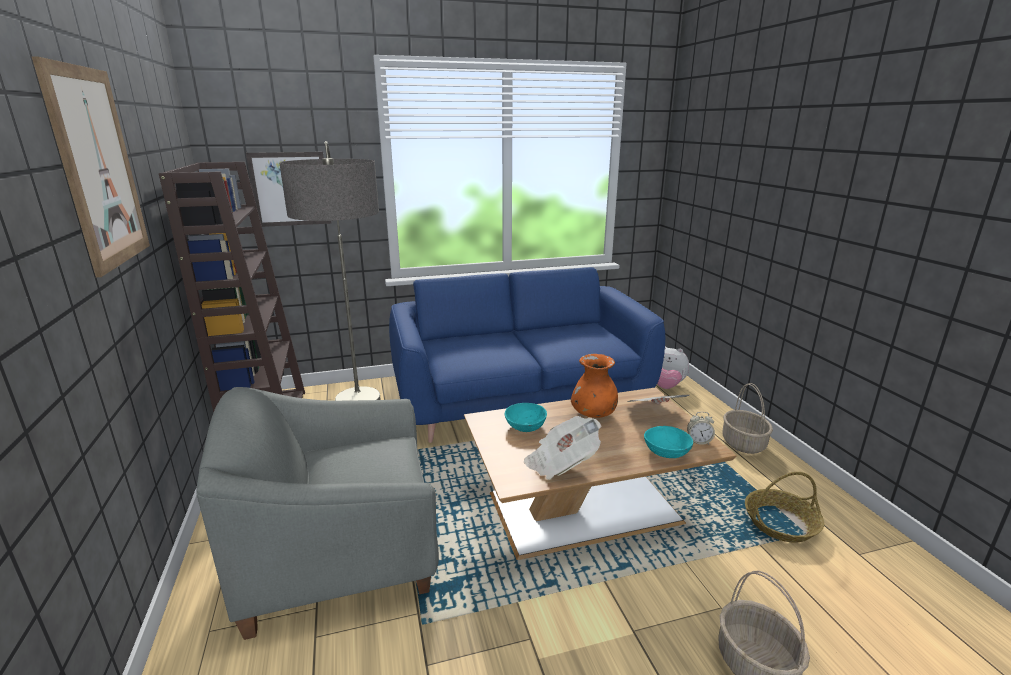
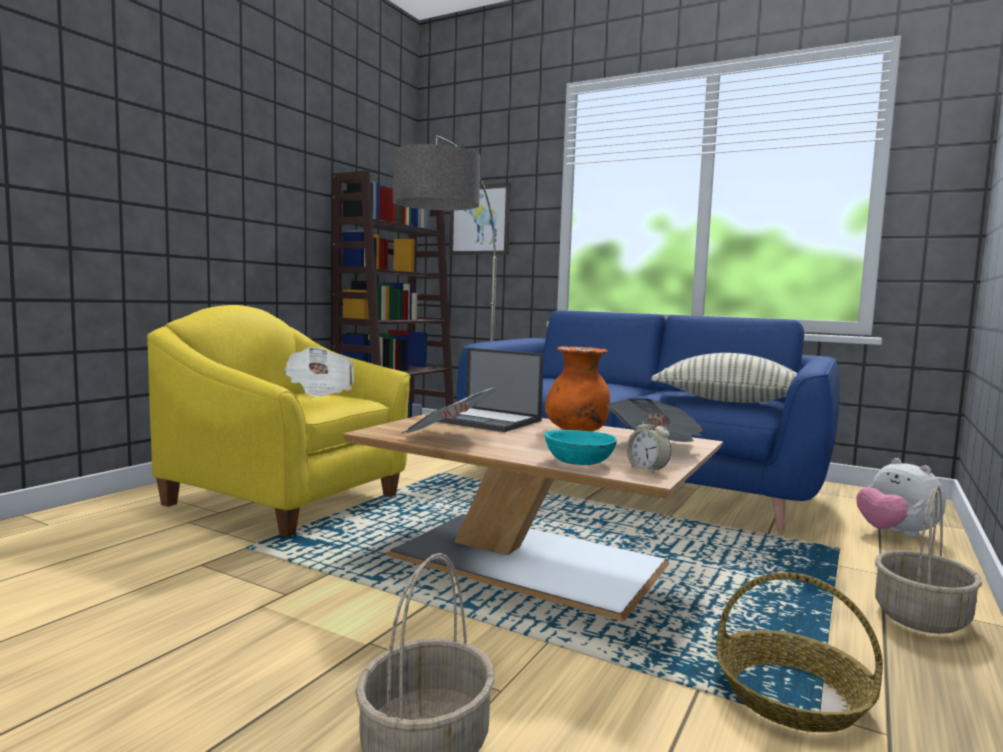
camera: 45 degrees right, 15 degrees down
picture [32,56,150,277] -> none
grey armchair [196,387,439,640] -> yellow armchair [147,305,411,537]
turquoise bowl [505,403,547,432] -> laptop [425,348,544,432]
none -> newspaper [284,347,354,397]
none -> pillow [651,353,797,403]

